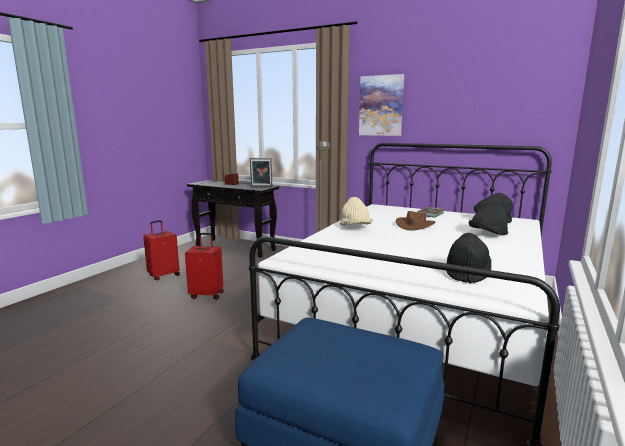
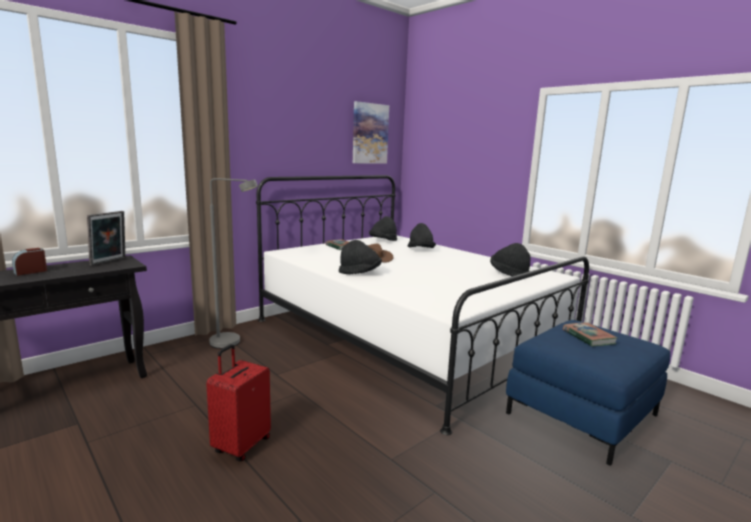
camera: 70 degrees left, 0 degrees up
red suitcase [143,220,180,281] -> none
beige hat [340,197,373,226] -> black hat [339,240,382,274]
picture [359,74,404,136] -> picture moved to [353,101,389,164]
none -> book [563,322,618,347]

